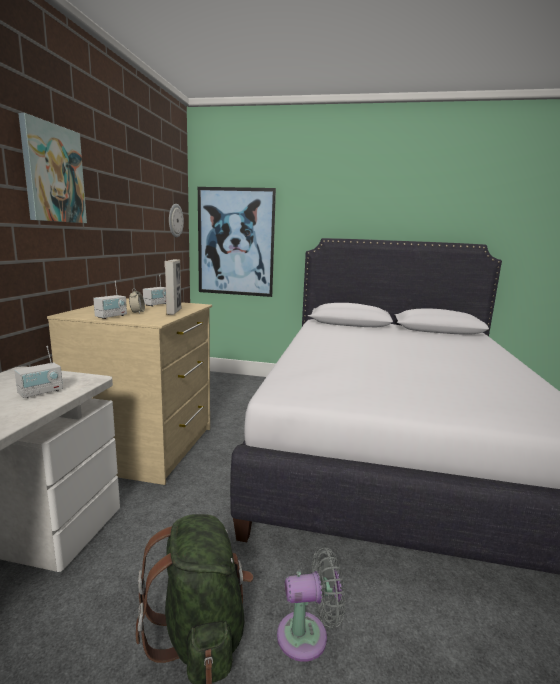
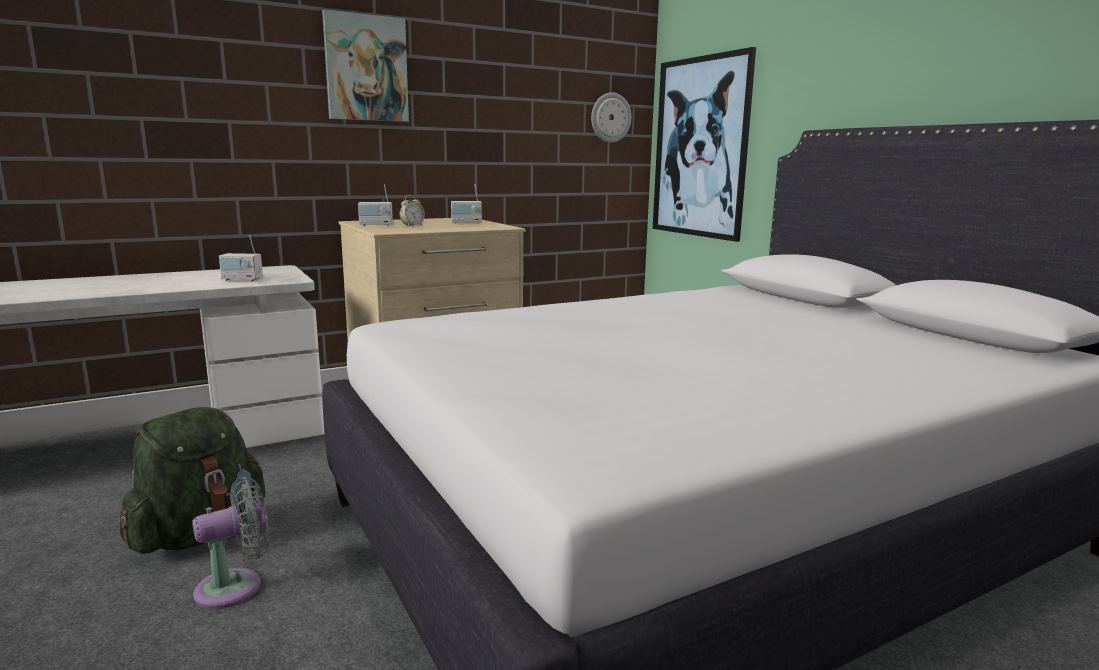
camera: 50 degrees right, 0 degrees up
picture frame [164,259,181,315] -> none
grey fan [277,547,345,662] -> grey fan turned 75 degrees counterclockwise [192,477,270,609]

